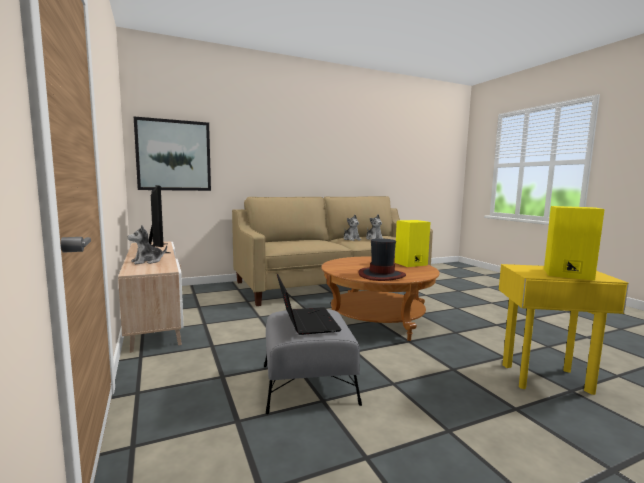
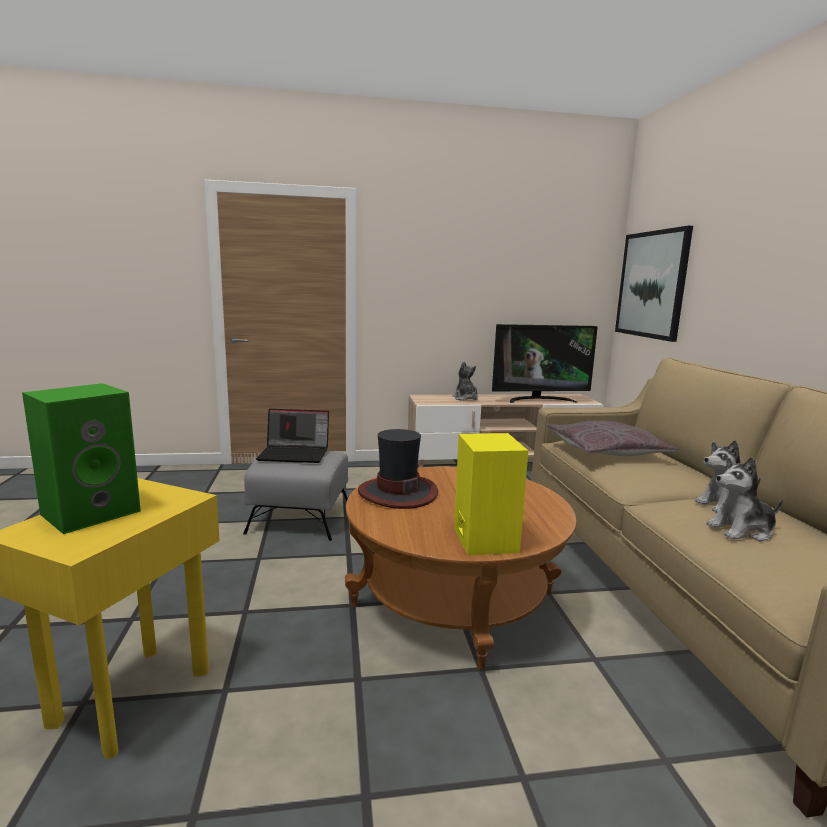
camera: 105 degrees right, 5 degrees up
yellow speaker [544,206,605,281] -> green speaker [22,383,141,534]
none -> grey pillow [546,420,679,456]

